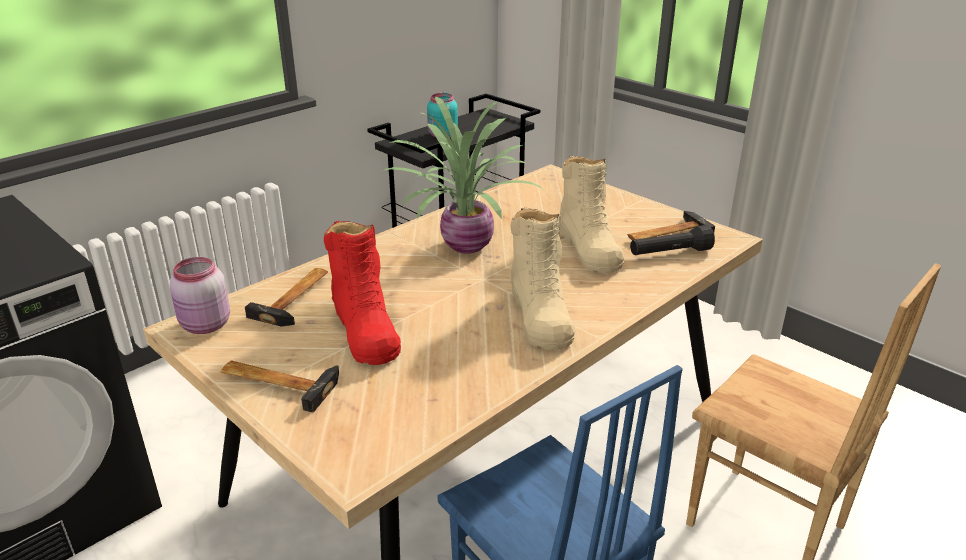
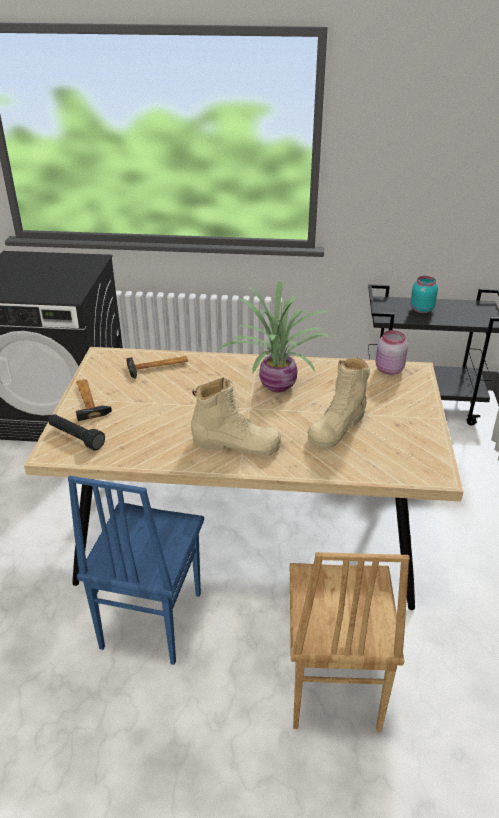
camera: 50 degrees right, 5 degrees up
pink jar [170,257,230,334] -> pink jar moved to [376,330,408,375]
red boot [324,221,401,365] -> none
beige boot [510,208,575,350] -> beige boot turned 120 degrees counterclockwise [191,377,281,456]
hammer [628,211,715,240] -> none
black flashlight [630,225,715,255] -> black flashlight moved to [49,414,105,450]

